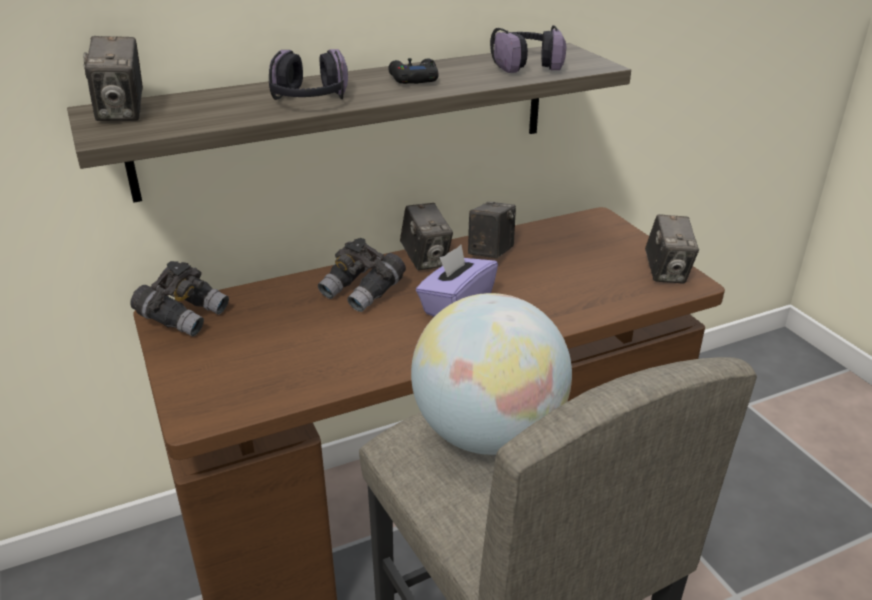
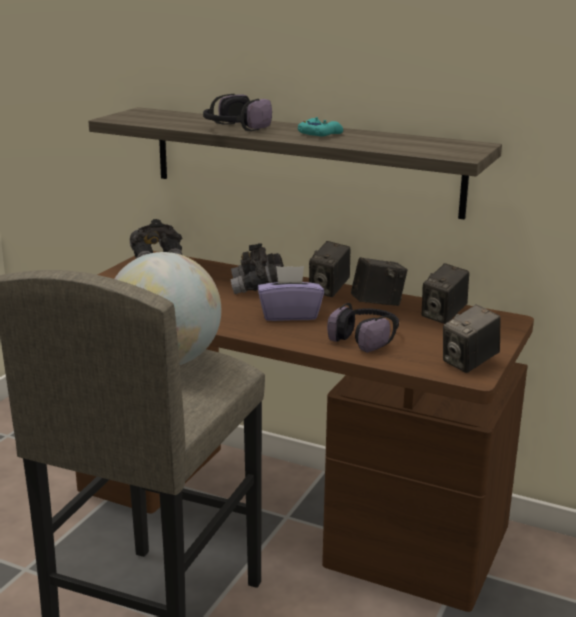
camera: 50 degrees right, 10 degrees down
camera [83,36,143,121] -> camera moved to [421,263,469,324]
black game controller [388,58,438,84] -> turquoise game controller [298,117,343,136]
headphones [490,25,566,73] -> headphones moved to [327,303,399,353]

